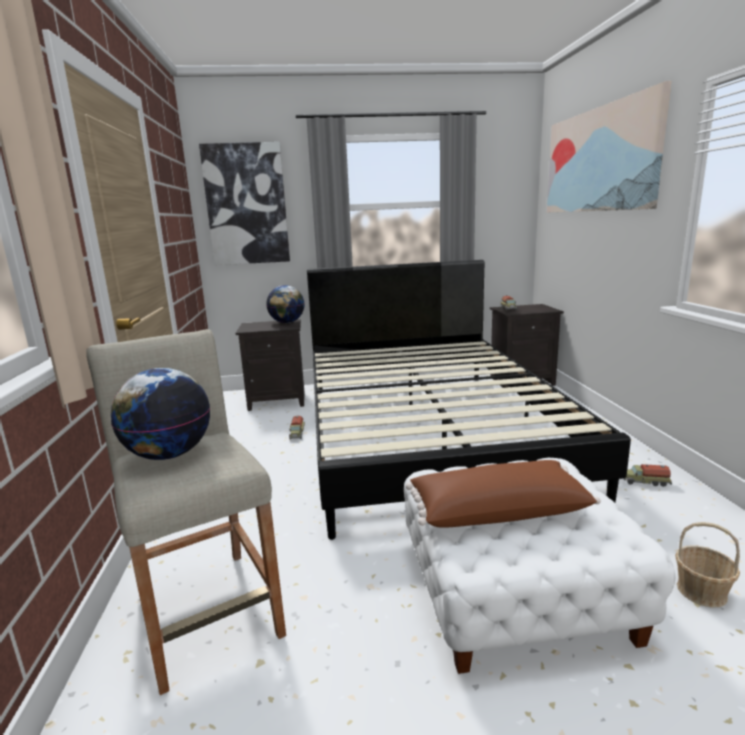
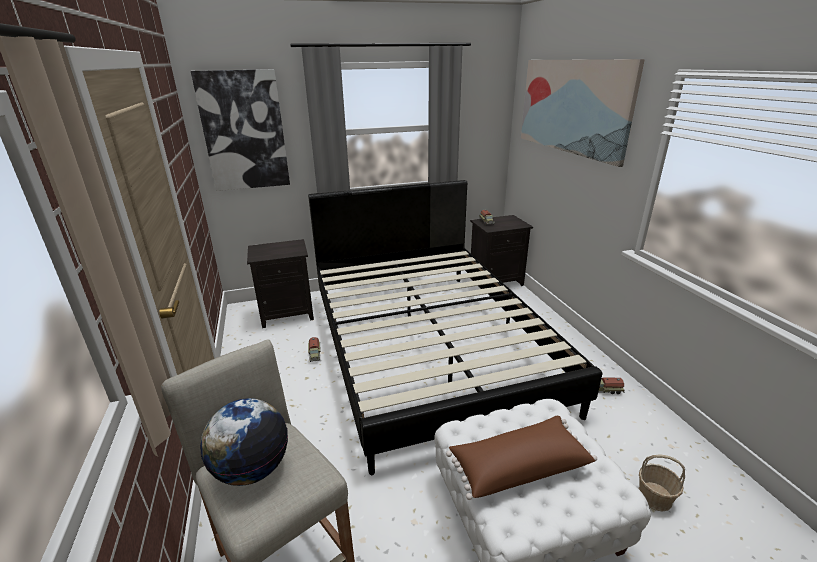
camera: 10 degrees left, 10 degrees up
globe [266,285,304,323] -> none

